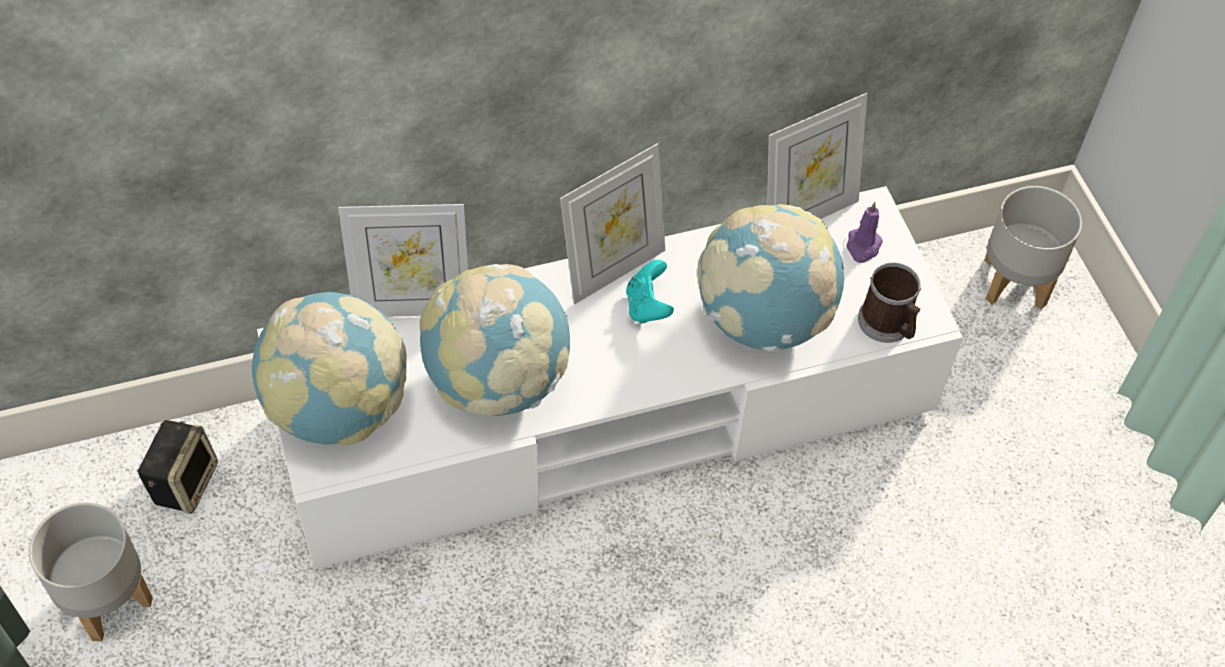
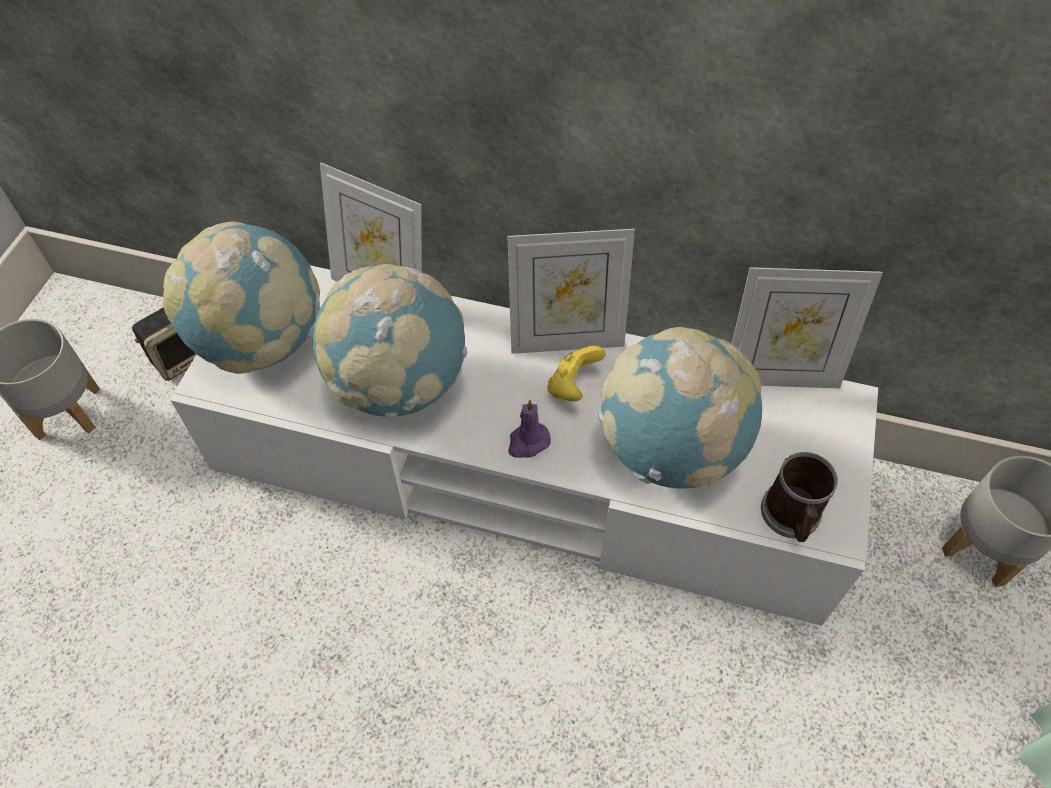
camera: 35 degrees right, 0 degrees up
turquoise game controller [626,260,674,323] -> yellow game controller [547,346,606,401]
purple candle [846,202,883,263] -> purple candle moved to [508,400,551,458]

